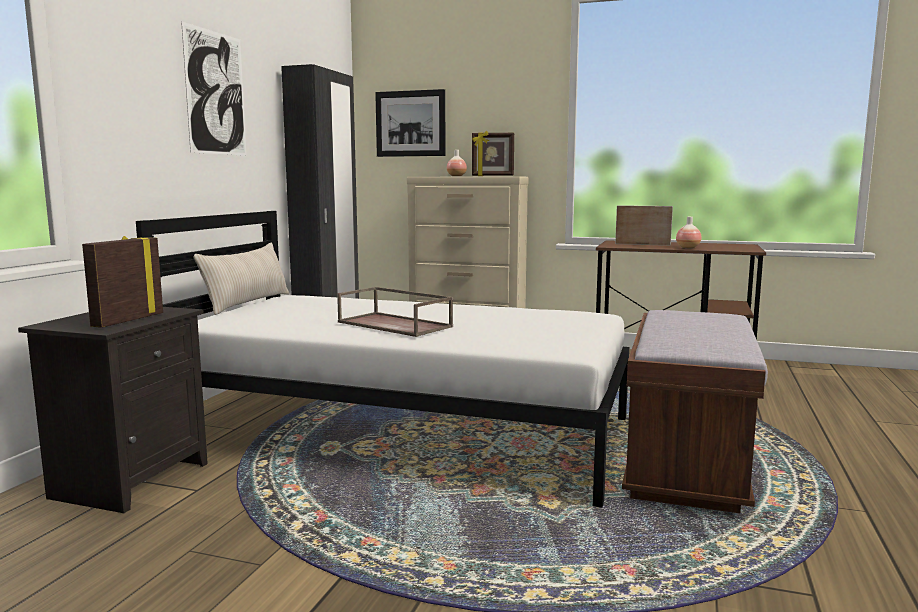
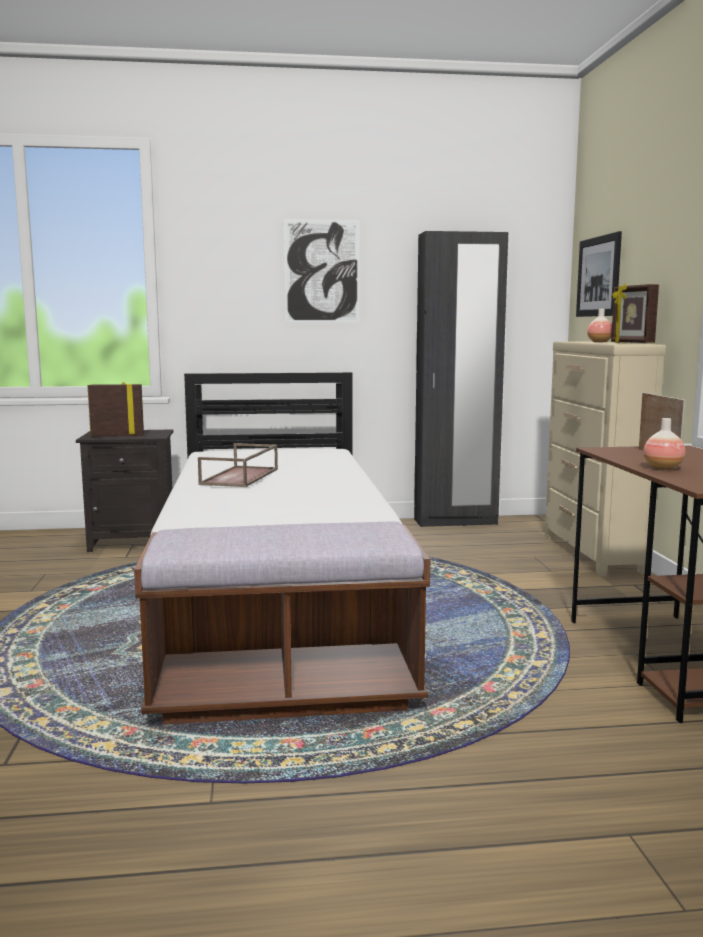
camera: 65 degrees right, 0 degrees up
beige pillow [193,243,289,315] -> none

